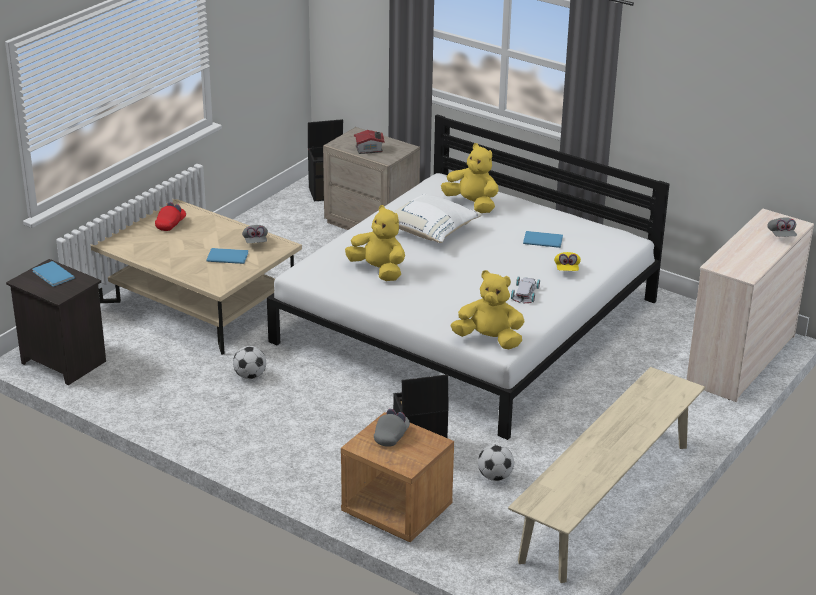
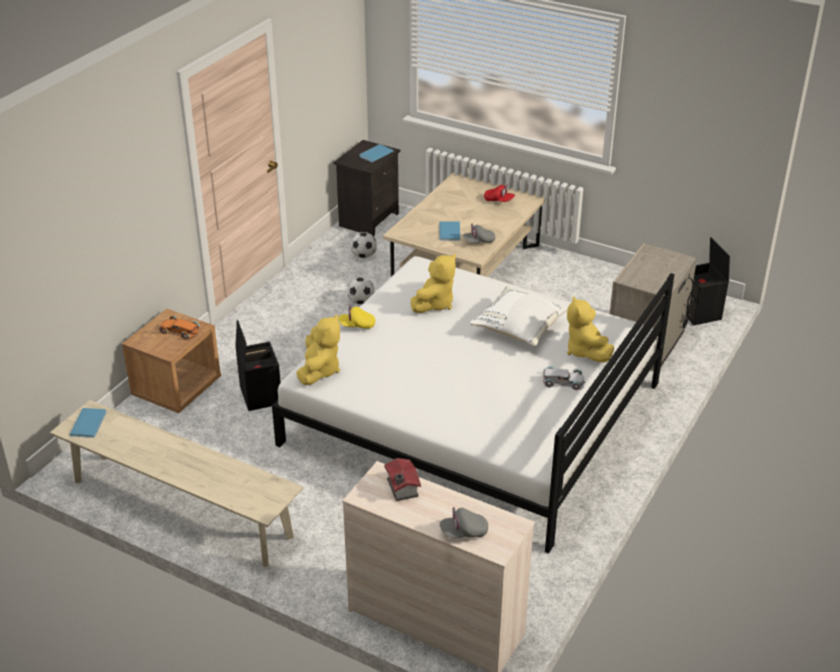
camera: 85 degrees right, 5 degrees up
toy house [354,130,384,154] -> toy house moved to [384,458,421,501]
grey cap [374,409,410,447] -> orange toy car [159,316,200,340]
yellow plush toy [441,143,499,213] -> yellow plush toy turned 135 degrees clockwise [567,296,614,362]
football [478,444,514,481] -> football moved to [351,232,377,258]
white toy car [511,277,540,304] -> white toy car moved to [543,366,585,390]
blue book [523,231,563,248] -> blue book moved to [69,408,106,438]
yellow cap [554,252,581,271] -> yellow cap moved to [338,305,375,329]

